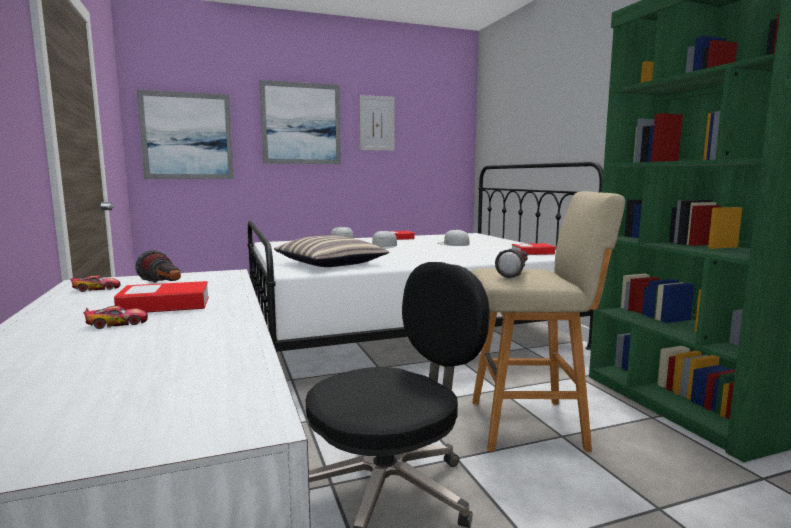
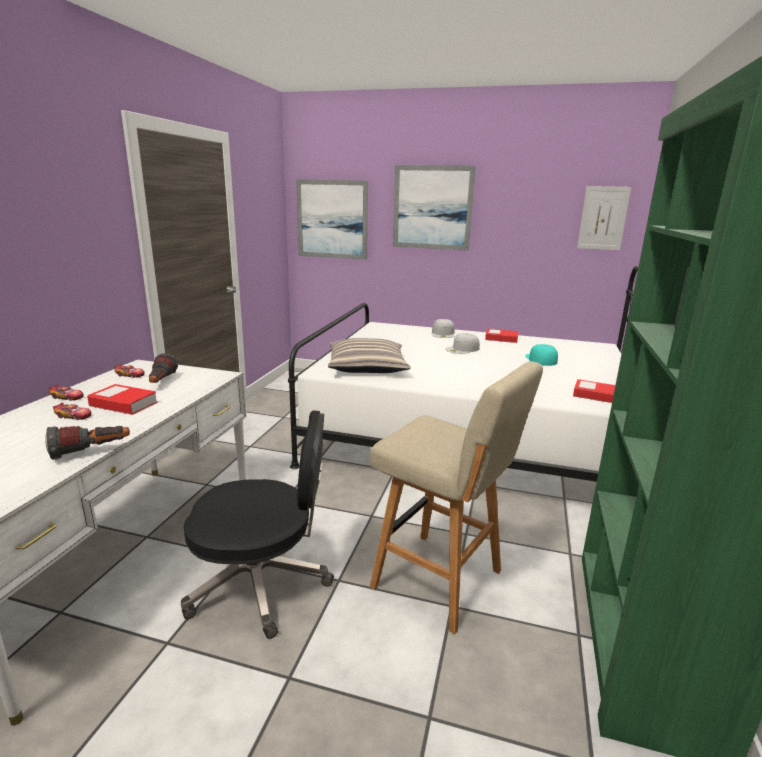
camera: 35 degrees right, 10 degrees up
picture [360,95,394,151] -> picture moved to [577,186,631,250]
white cap [437,229,470,246] -> turquoise cap [525,344,558,366]
flashlight [495,249,528,278] -> flashlight moved to [45,426,130,460]
none -> toy car [48,385,83,401]

